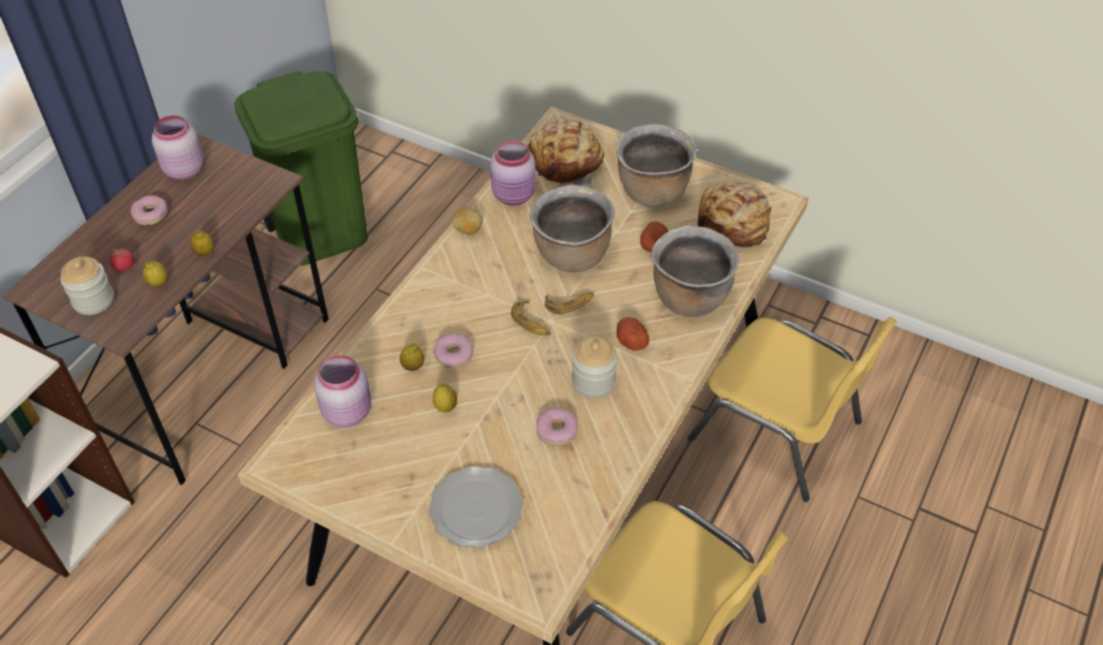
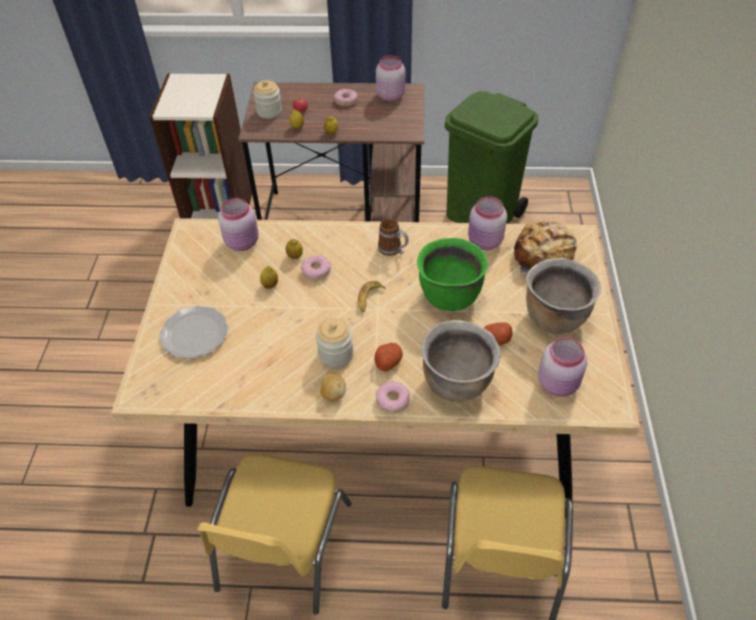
camera: 65 degrees right, 0 degrees up
potato [452,207,483,235] -> potato moved to [320,373,346,401]
brown cooking pot [530,185,615,272] -> green cooking pot [417,238,488,311]
donut [536,408,578,446] -> donut moved to [376,381,410,414]
banana [545,292,594,314] -> none
bread [697,181,771,248] -> pink jar [538,337,587,397]
none -> mug [378,218,408,256]

